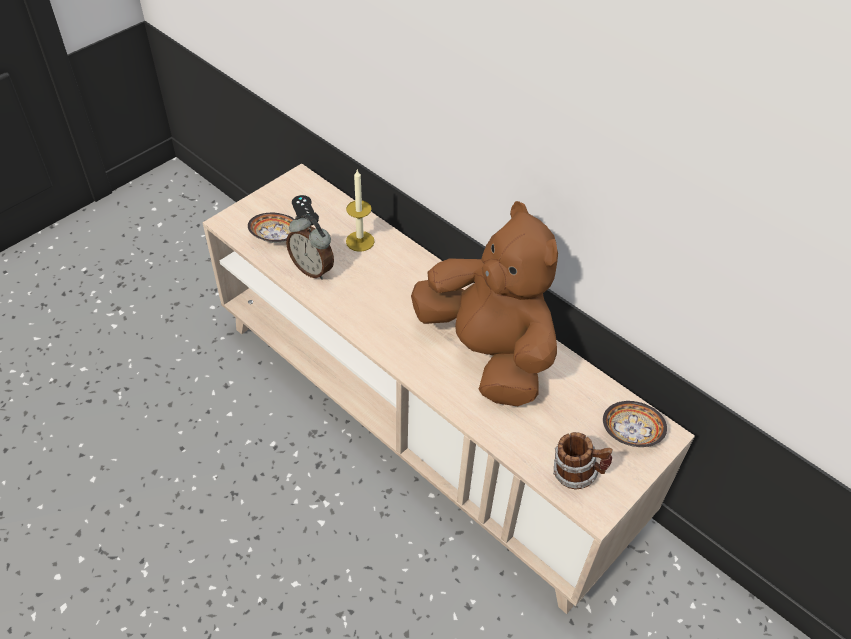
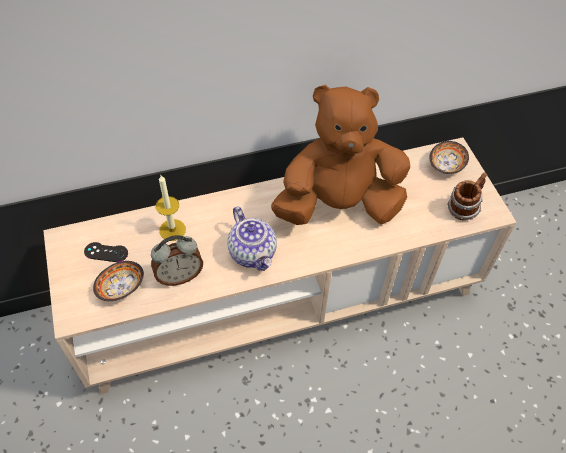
camera: 60 degrees left, 5 degrees up
none -> teapot [227,207,277,271]

